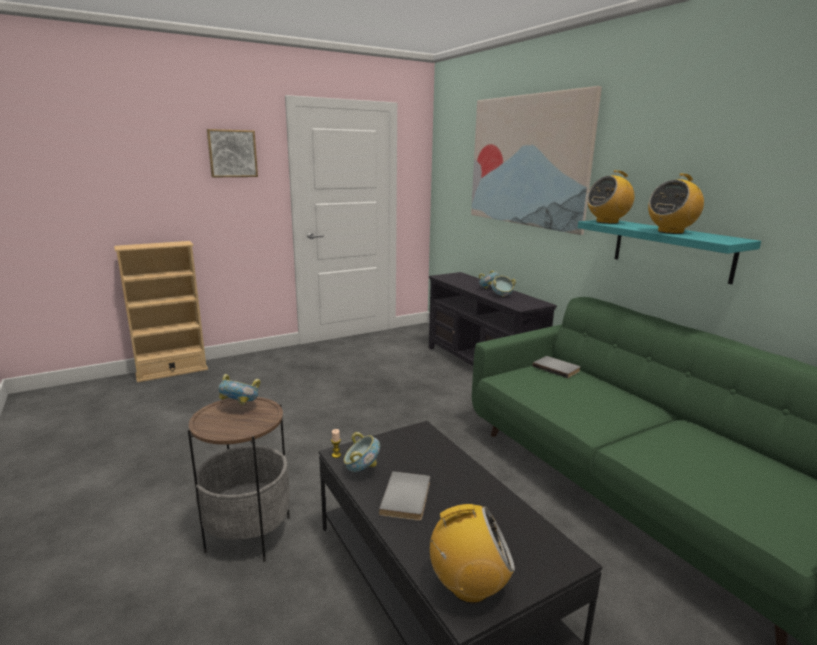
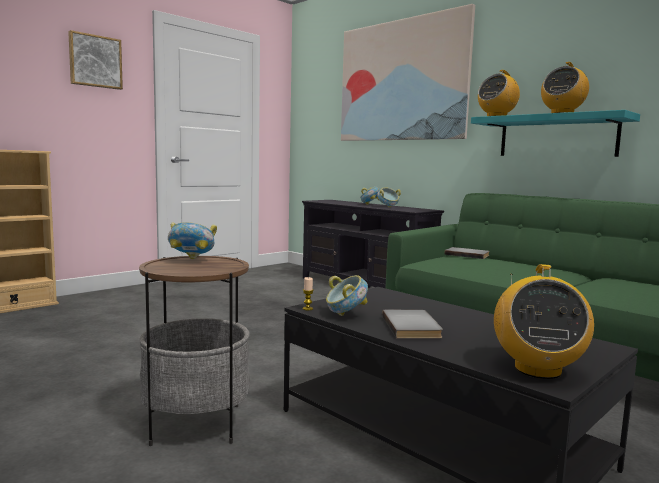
camera: 15 degrees left, 10 degrees down
radio [430,504,515,603] -> radio turned 120 degrees clockwise [494,264,594,379]

